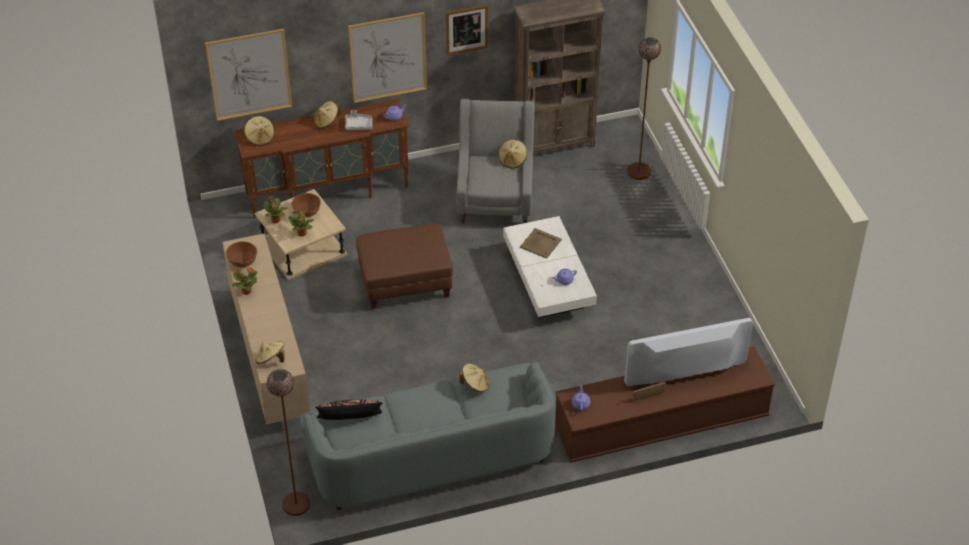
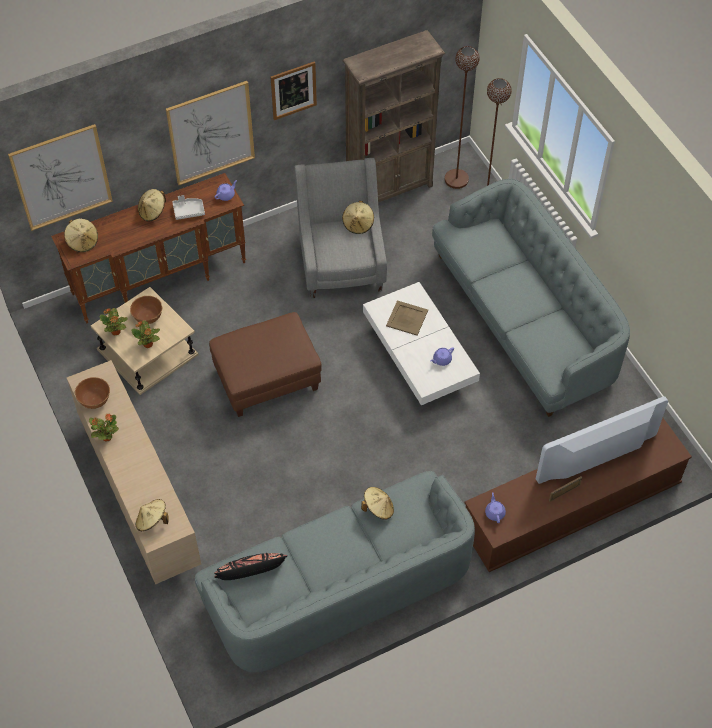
camera: 10 degrees left, 10 degrees up
brown floor lamp [267,369,310,516] -> brown floor lamp moved to [445,46,480,189]
none -> grey sofa [432,179,630,417]

